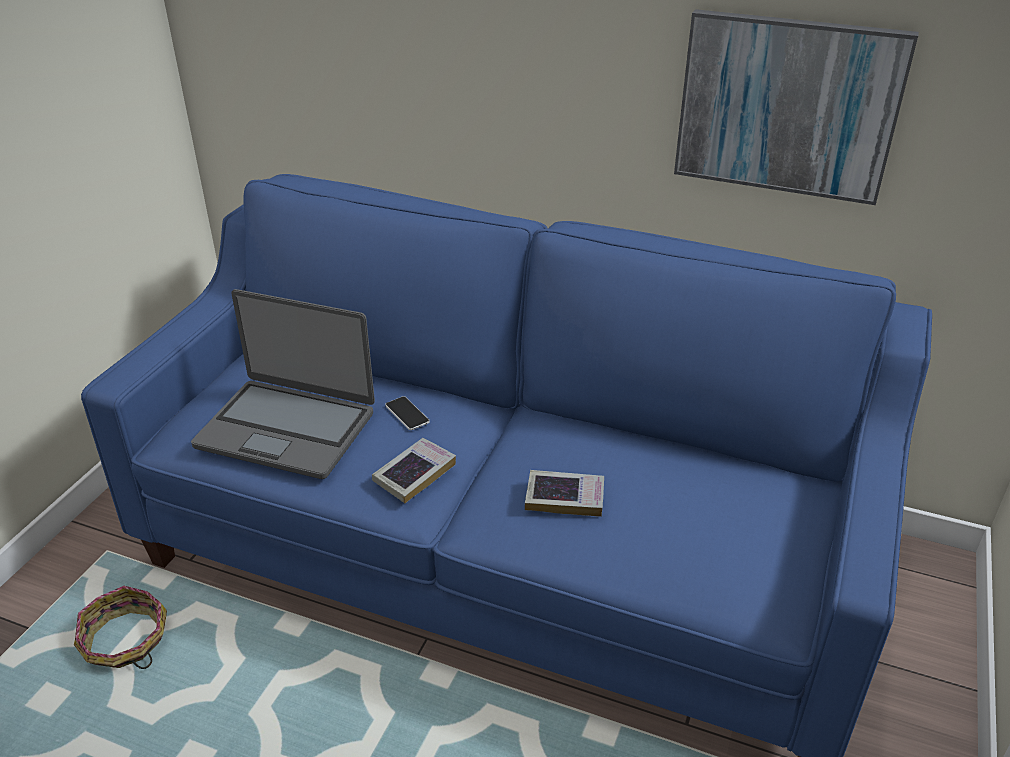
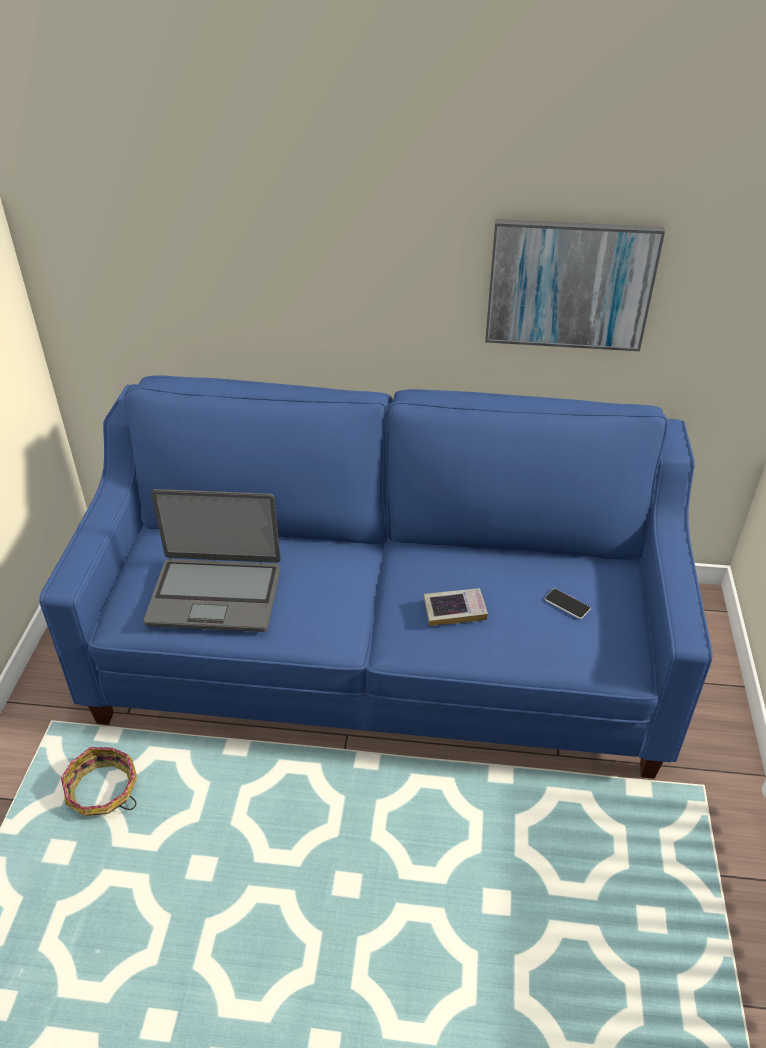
camera: 15 degrees left, 5 degrees up
book [372,438,456,503] -> none
phone [385,396,430,430] -> phone moved to [545,588,591,619]

